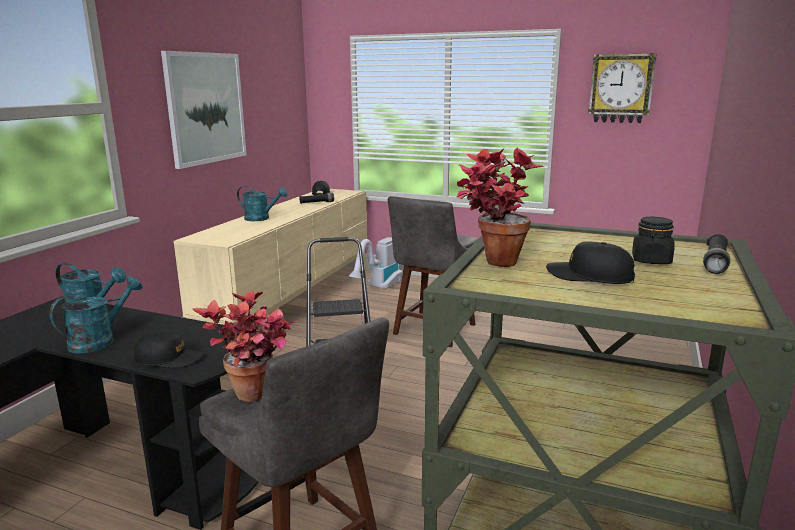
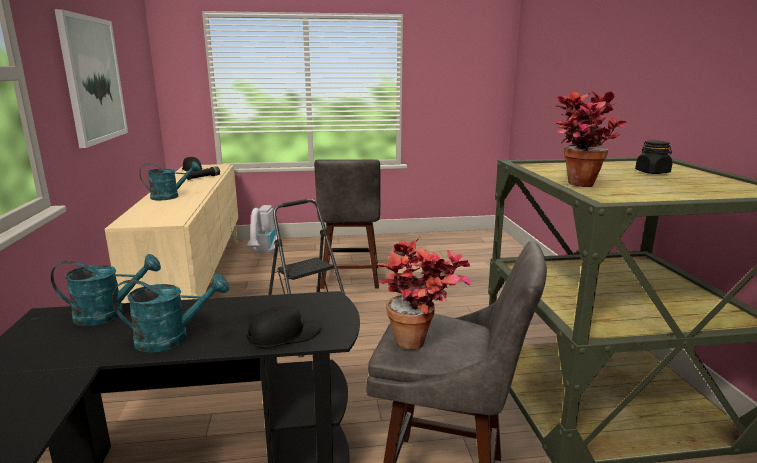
camera: 30 degrees left, 0 degrees up
turquoise watering can [50,276,142,353] -> turquoise watering can turned 75 degrees clockwise [112,274,229,353]
black cap [546,241,635,284] -> none
wall clock [588,53,657,123] -> none
black flashlight [703,234,730,274] -> none

